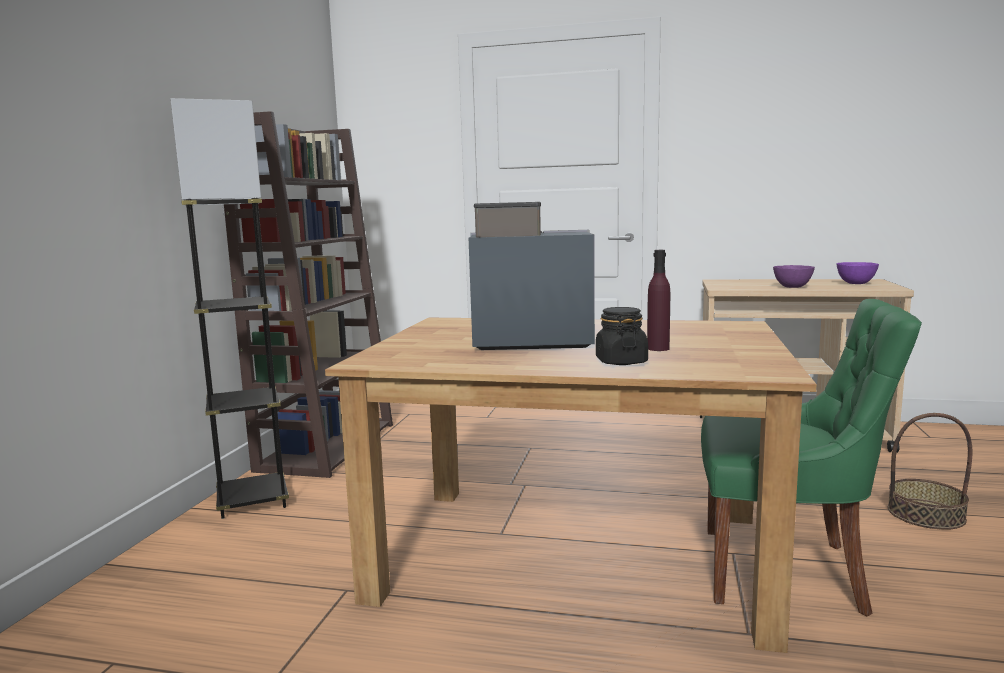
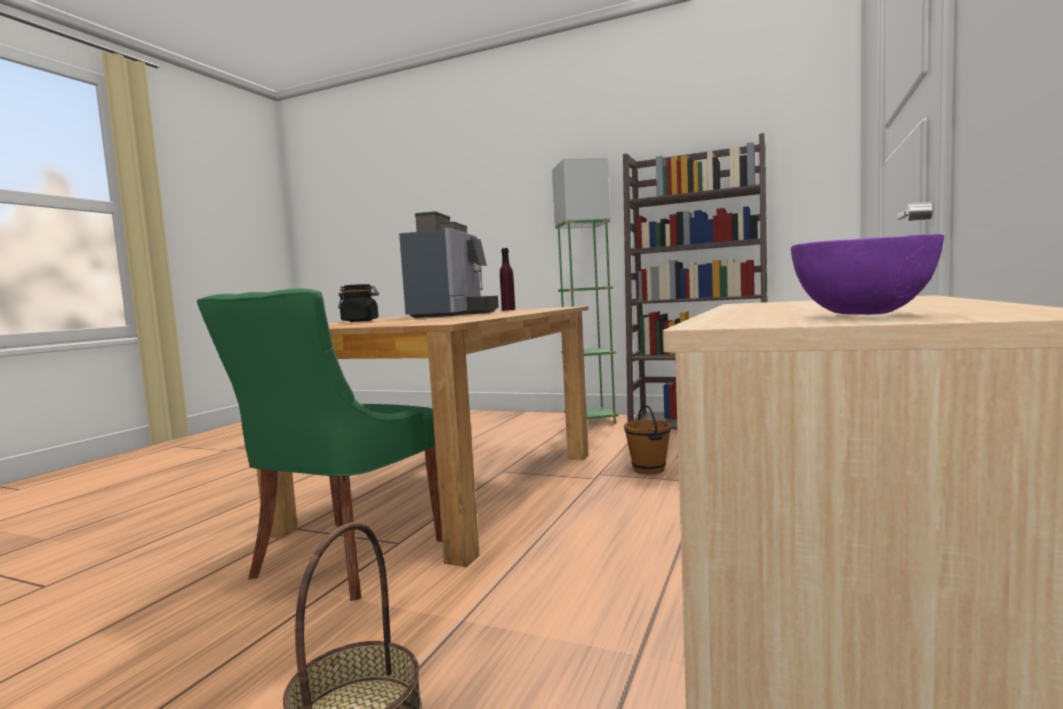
camera: 100 degrees right, 5 degrees down
grey floor lamp [170,98,289,519] -> green floor lamp [552,159,618,423]
purple bottle [647,250,670,351] -> purple bottle moved to [500,248,515,311]
purple bowl [773,265,815,288] -> none
none -> brown bucket [624,404,671,474]

